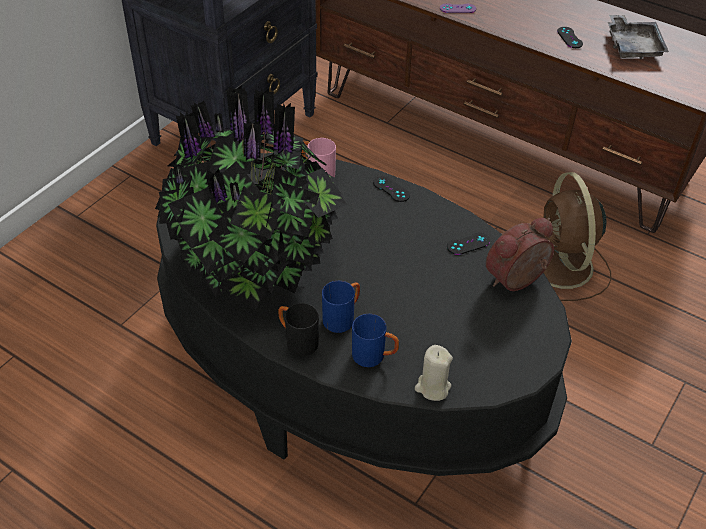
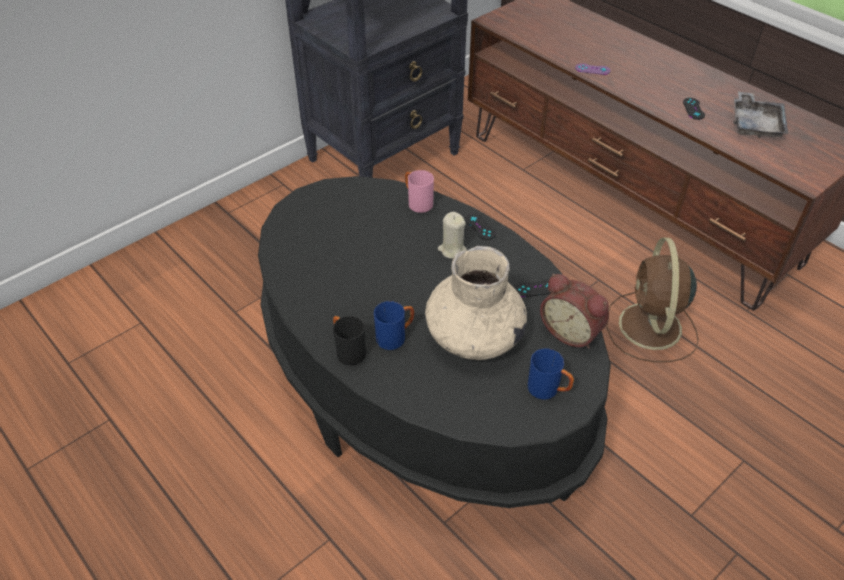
camera: 15 degrees right, 0 degrees up
potted plant [155,85,347,309] -> none
blue mug [352,314,399,367] -> blue mug moved to [528,348,574,400]
beige candle [415,345,453,401] -> beige candle moved to [438,212,467,259]
alarm clock [486,218,554,291] -> alarm clock turned 120 degrees counterclockwise [540,274,609,349]
none -> beige vase [425,246,527,360]

